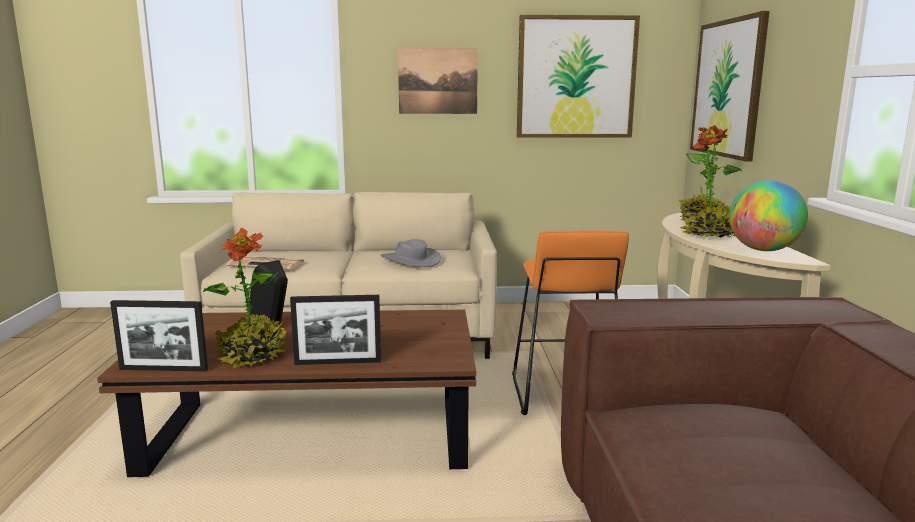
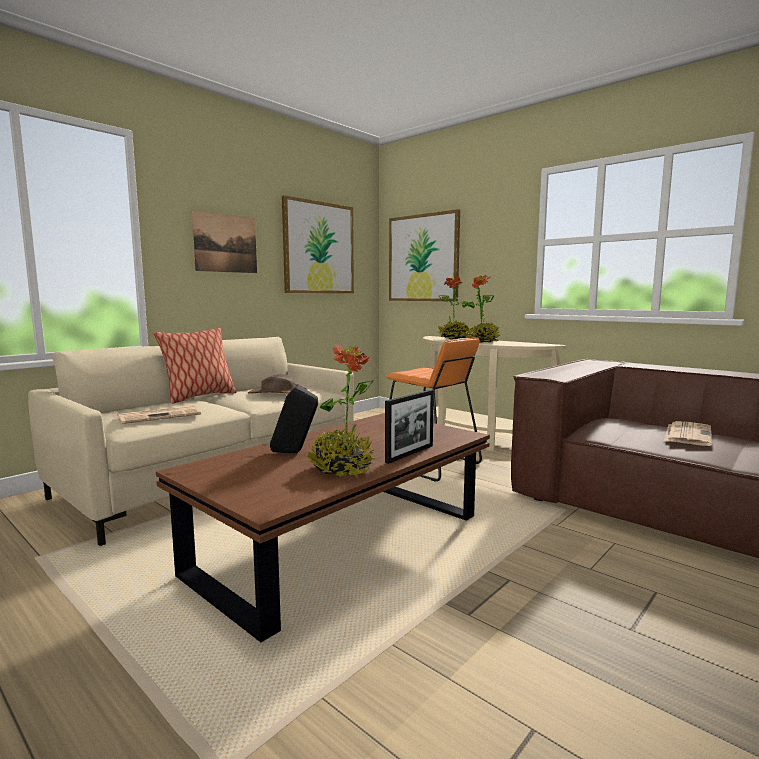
camera: 45 degrees left, 5 degrees down
picture frame [110,300,208,372] -> none
grey hat [380,239,441,267] -> brown hat [248,374,307,394]
globe [729,180,808,251] -> none
none -> pillow [154,328,236,403]
none -> newspaper [664,421,712,446]

